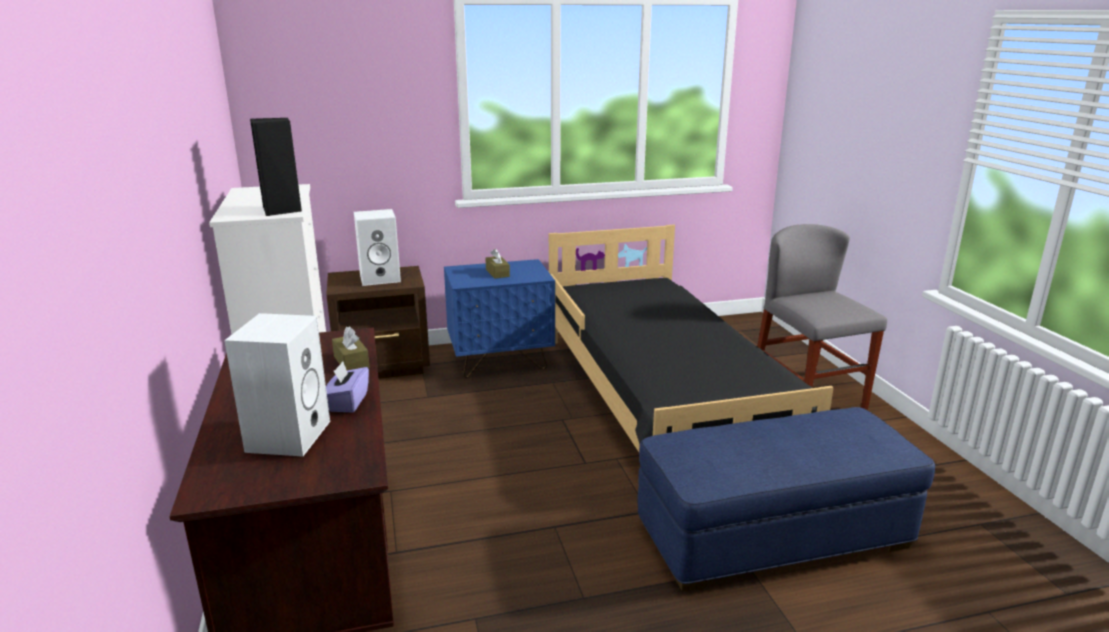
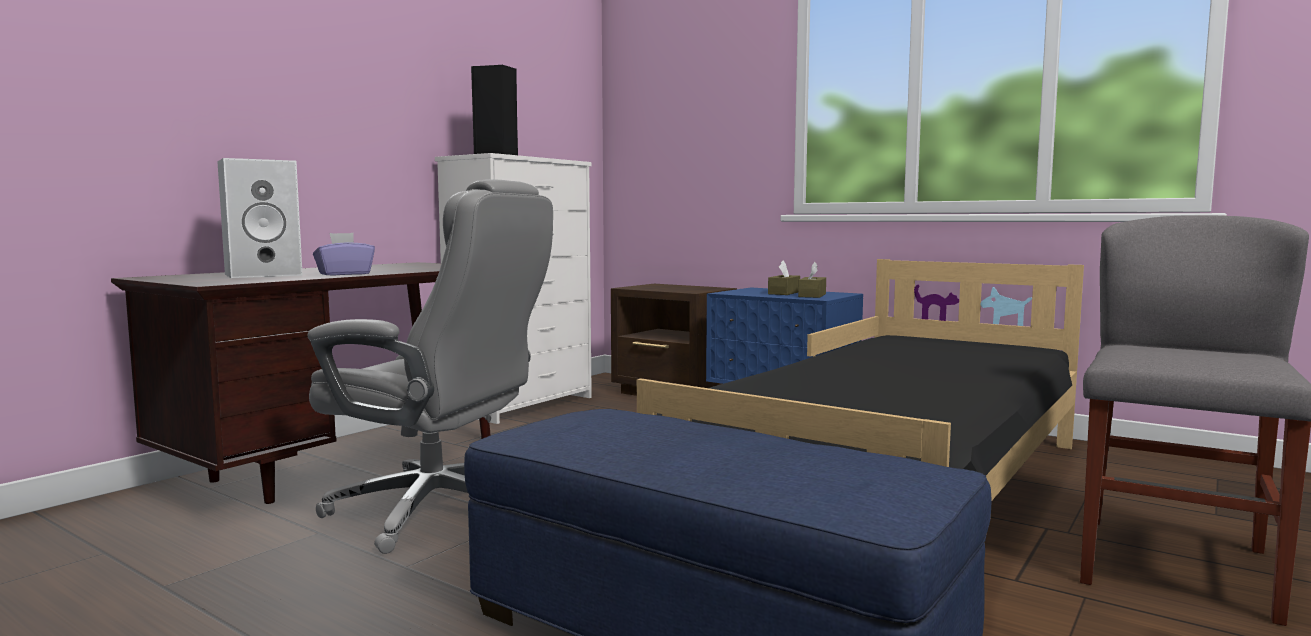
camera: 50 degrees right, 15 degrees down
brown tissue box [332,326,370,370] -> brown tissue box moved to [798,262,826,298]
white speaker [354,209,401,286] -> none
none -> grey office chair [307,179,553,554]

